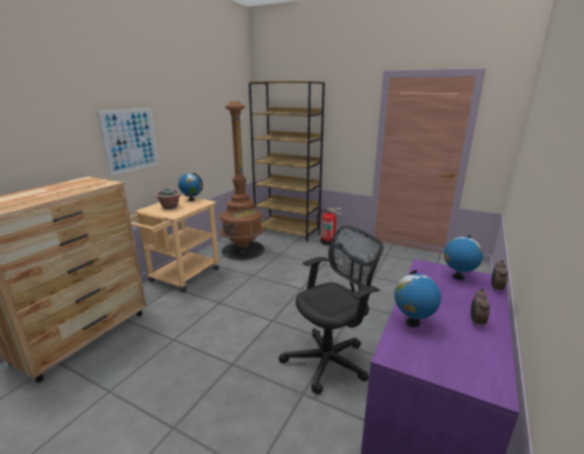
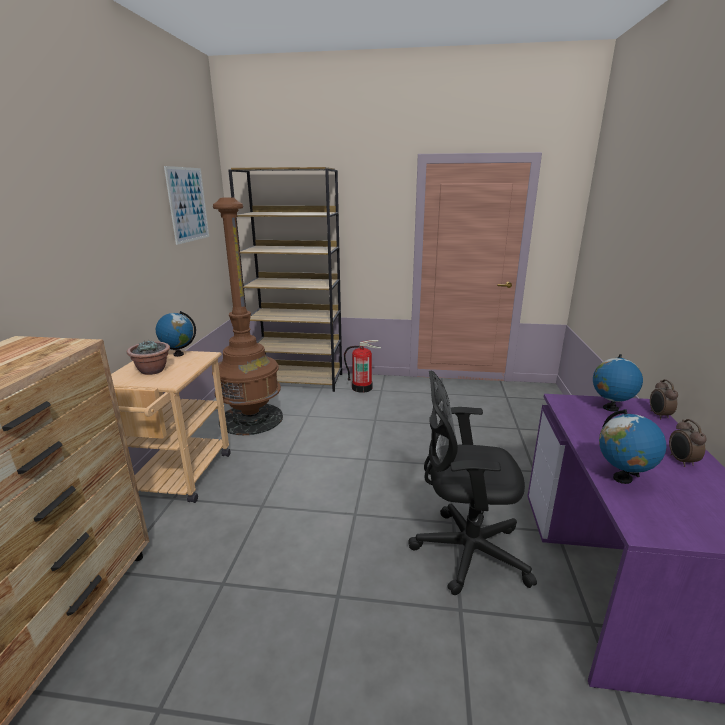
camera: 20 degrees left, 0 degrees up
picture [97,108,159,175] -> picture moved to [164,166,209,245]
black office chair [279,226,384,394] -> black office chair turned 120 degrees counterclockwise [409,370,537,595]

